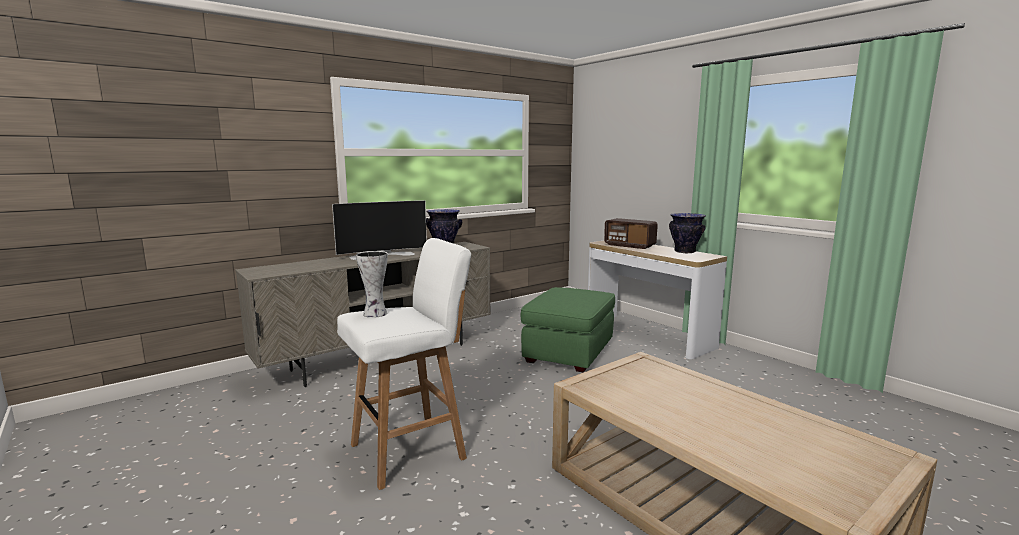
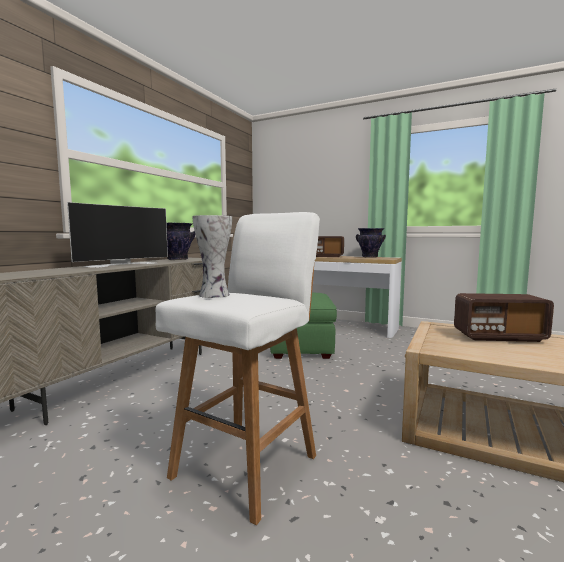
camera: 25 degrees left, 5 degrees down
none -> radio [454,293,554,342]

